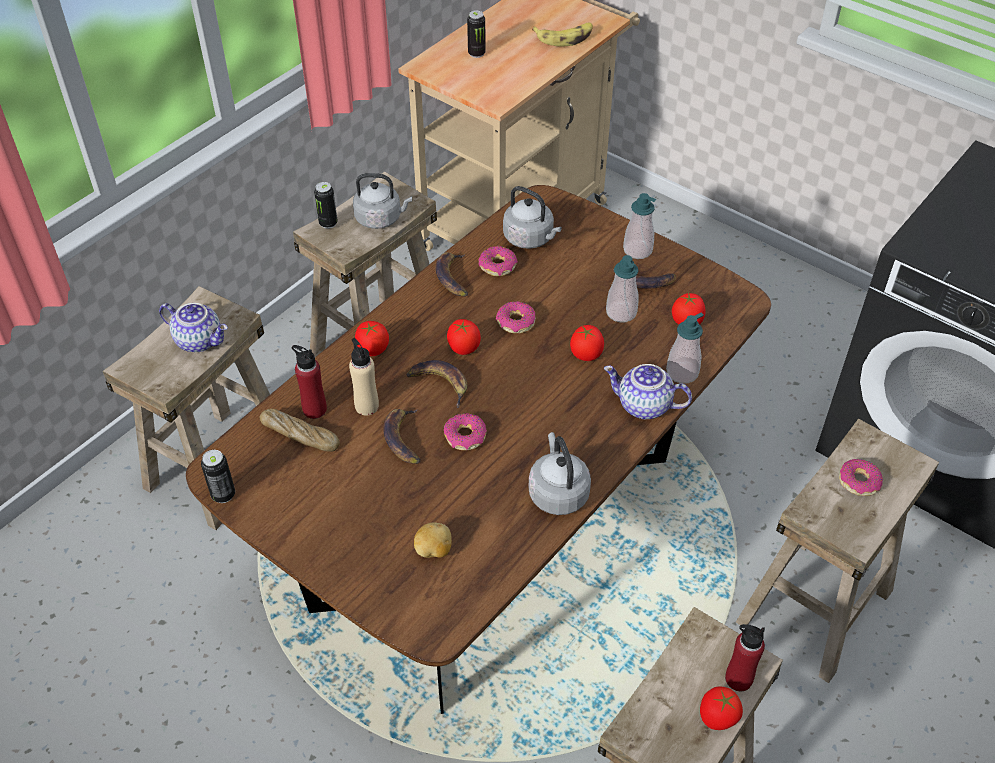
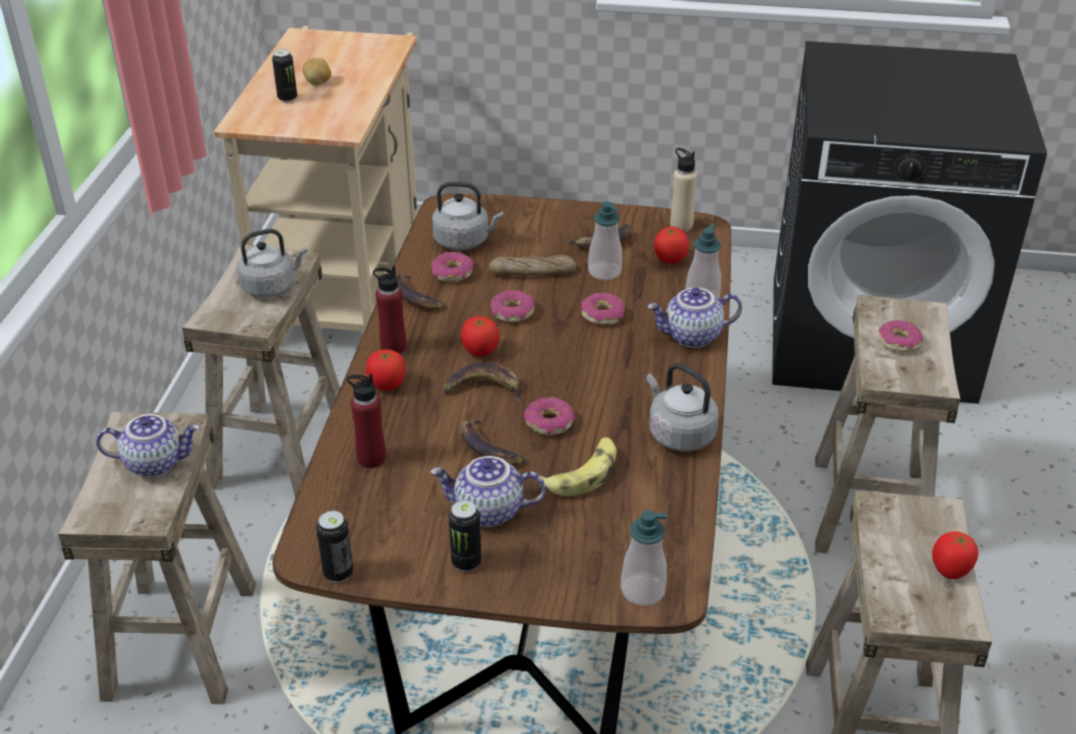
camera: 30 degrees left, 10 degrees down
bread [260,409,340,452] -> bread moved to [489,255,576,275]
can [314,182,338,229] -> can moved to [449,500,481,572]
beige bottle [349,338,379,416] -> beige bottle moved to [670,148,697,232]
potato [414,522,452,558] -> potato moved to [303,58,331,85]
banana [532,22,593,47] -> banana moved to [531,437,617,496]
tomato [570,325,604,361] -> donut [581,292,625,325]
soap dispenser [623,193,656,259] -> soap dispenser moved to [621,510,668,606]
red bottle [725,624,765,691] -> red bottle moved to [373,265,407,354]
none -> teapot [430,456,546,527]

